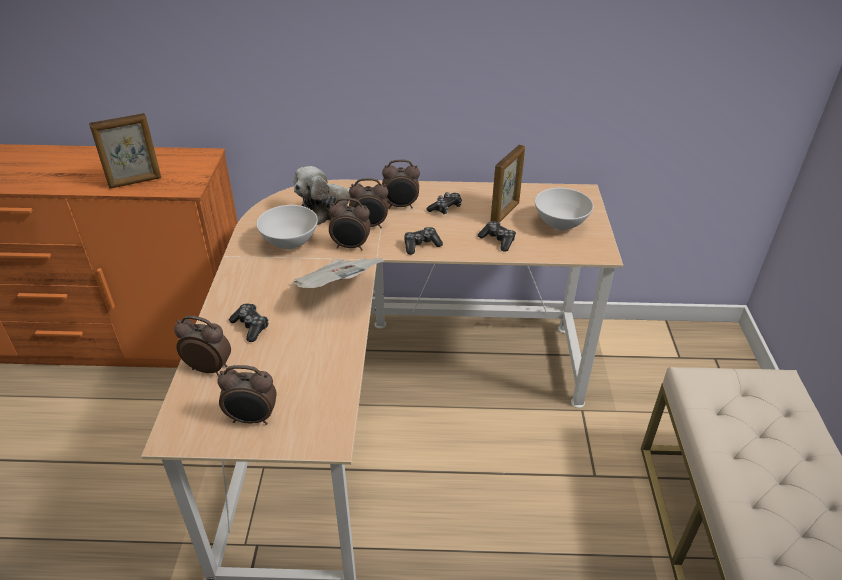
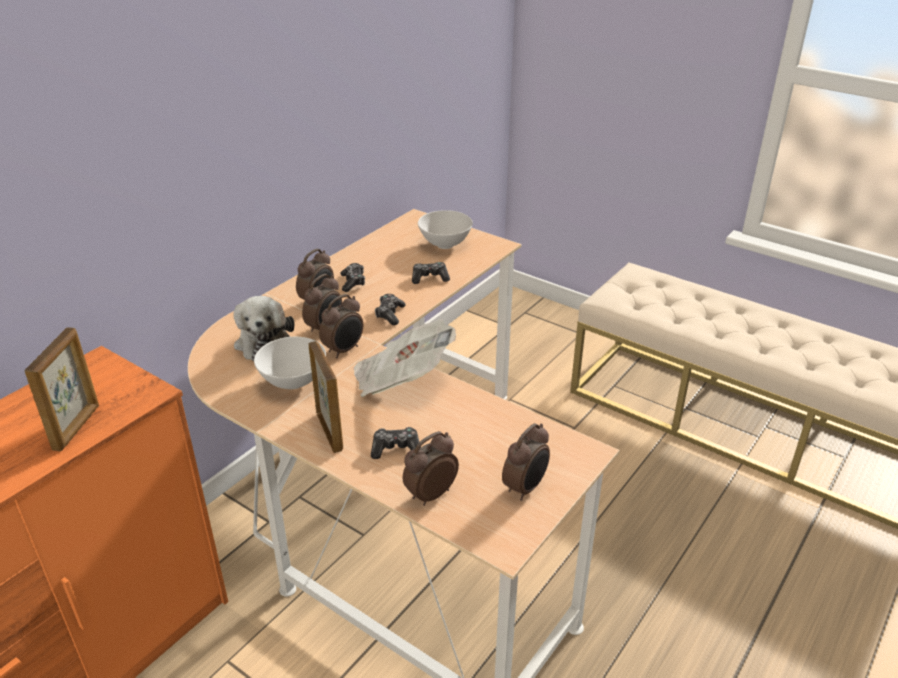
camera: 55 degrees left, 5 degrees down
picture frame [490,145,525,223] -> picture frame moved to [309,341,343,453]

